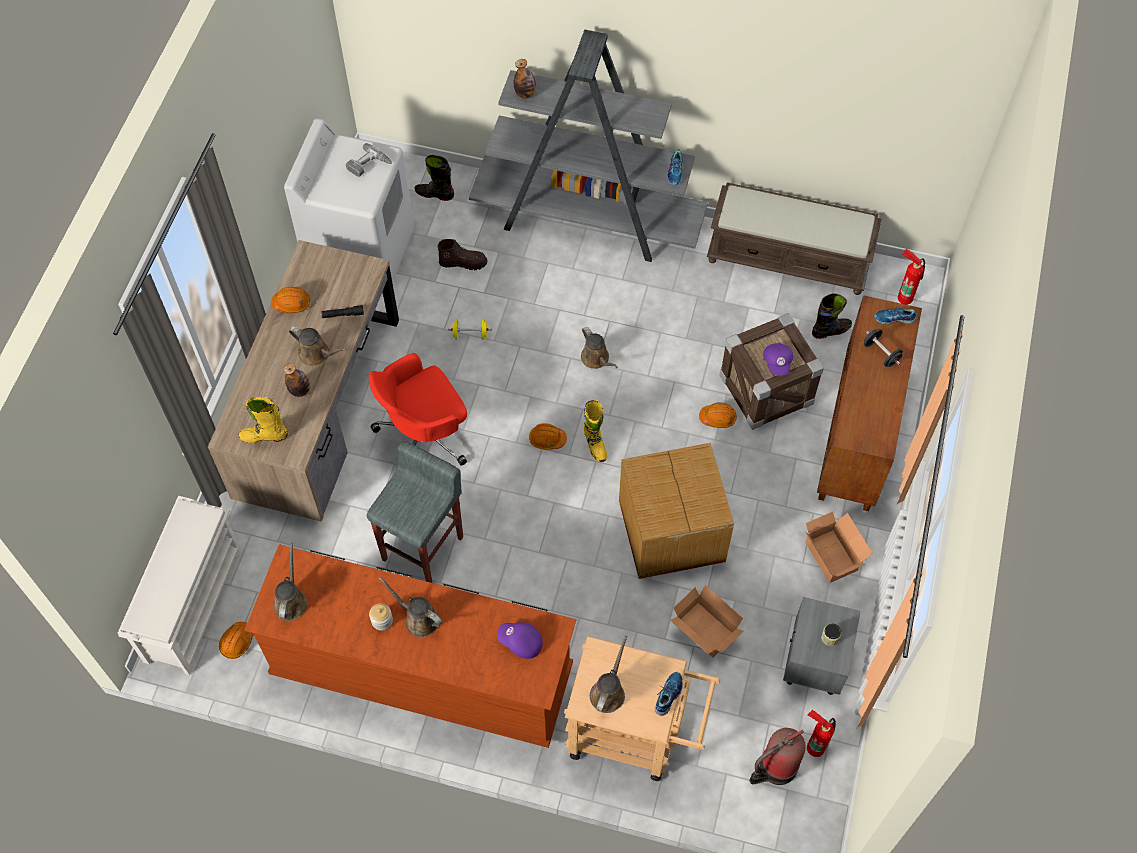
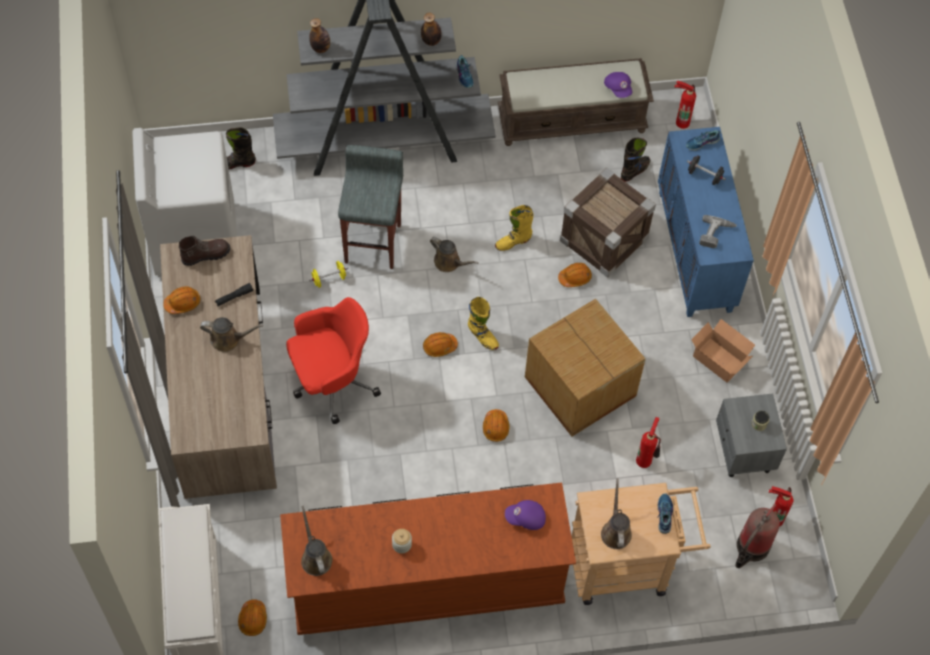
camera: 25 degrees left, 0 degrees up
yellow boot [238,397,288,443] -> yellow boot moved to [495,205,533,251]
bottle [283,363,310,397] -> bottle moved to [421,13,442,46]
power drill [346,143,392,177] -> power drill moved to [699,215,737,248]
grey stool [367,441,463,583] -> grey stool moved to [338,145,403,269]
red office chair [369,353,467,465] -> red office chair turned 150 degrees counterclockwise [286,297,381,424]
brown watering can [379,577,442,637] -> none
brown boot [437,239,488,271] -> brown boot moved to [178,236,230,266]
cardboard box [670,585,744,658] -> fire extinguisher [636,417,661,468]
purple cap [763,343,793,376] -> purple cap moved to [604,72,632,98]
brown cabinet [817,295,922,511] -> blue cabinet [658,127,754,317]
none -> orange hard hat [483,409,509,442]

